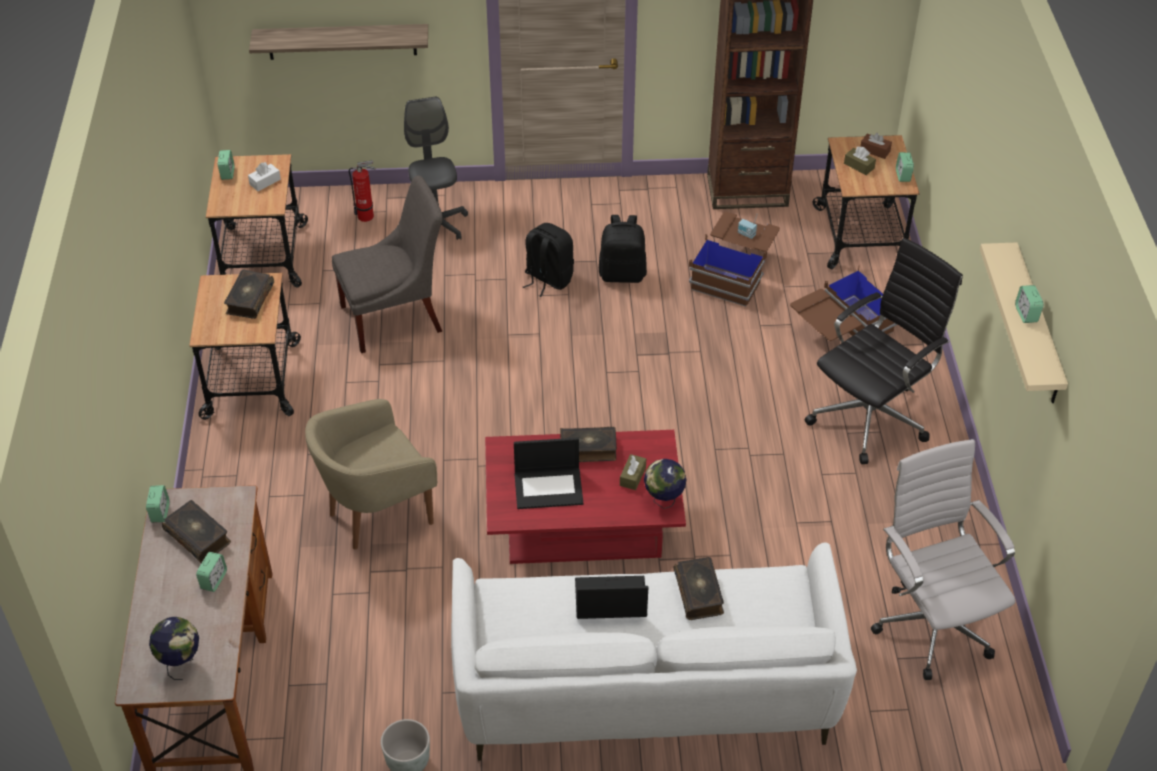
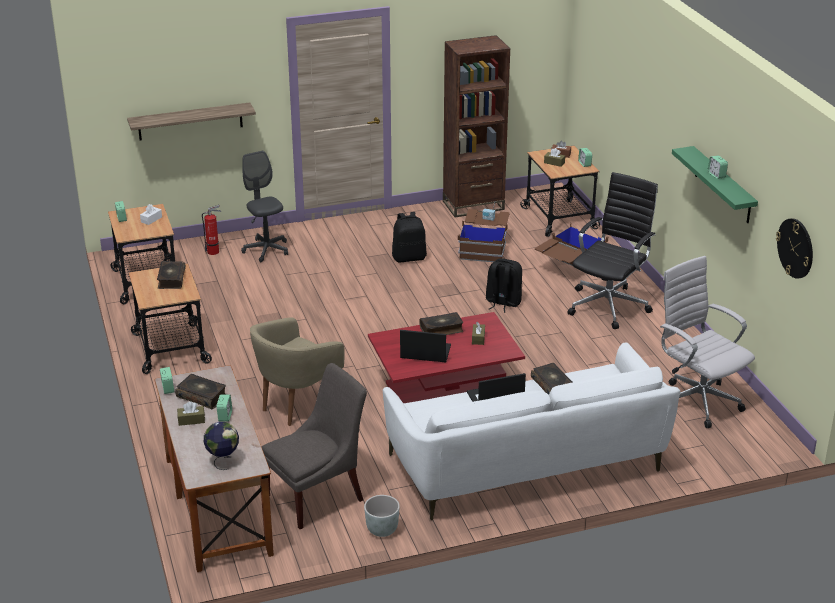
camera: 15 degrees left, 15 degrees down
grey chair [332,176,443,353] -> grey chair moved to [262,363,367,529]
laptop [514,438,583,509] -> laptop turned 150 degrees counterclockwise [400,330,451,362]
black backpack [523,223,574,297] -> black backpack moved to [486,258,522,313]
globe [644,459,687,509] -> none
beige shelf [980,242,1068,403] -> green shelf [672,146,758,223]
none -> brown tissue box [177,401,205,426]
none -> wall clock [776,218,813,279]

